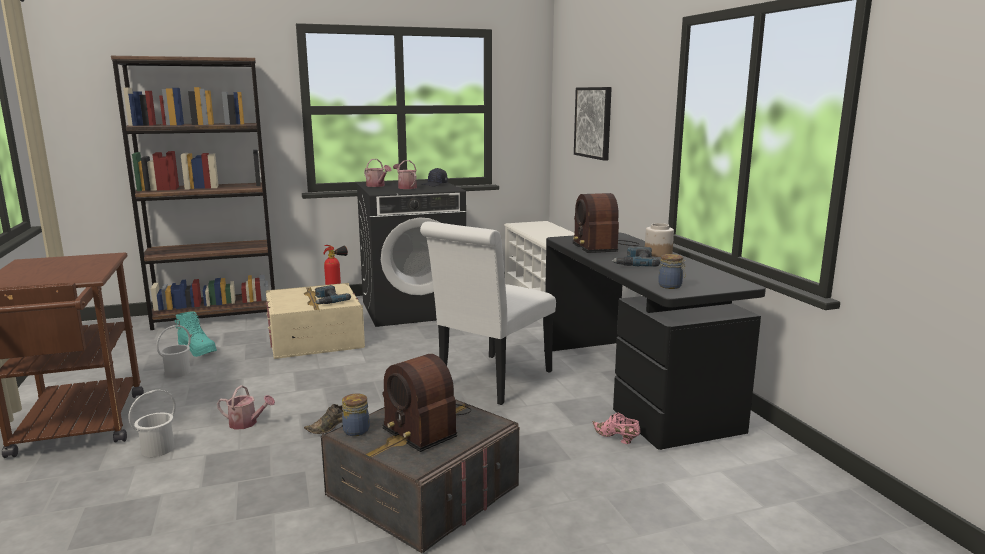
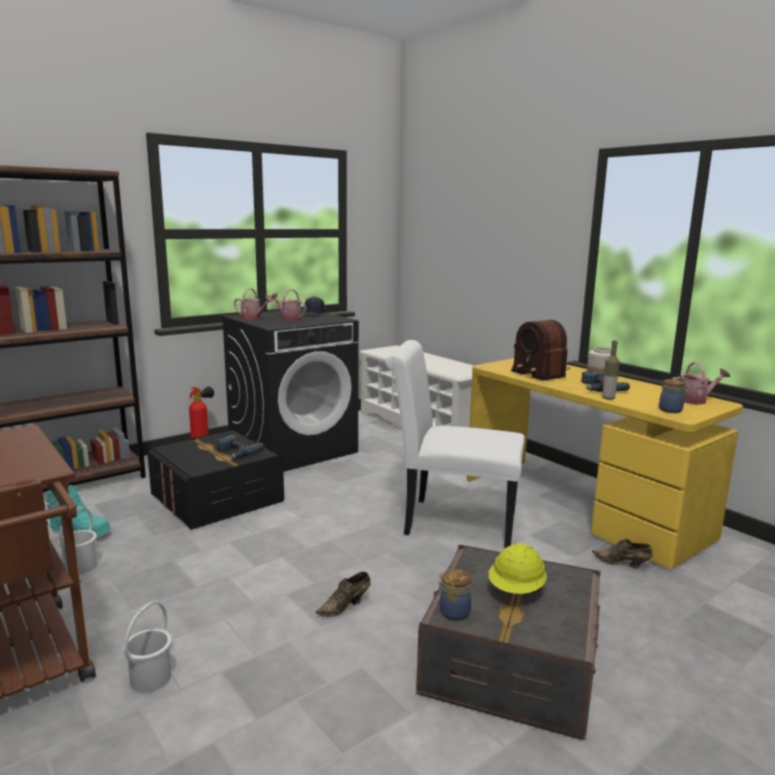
camera: 20 degrees left, 0 degrees up
watering can [217,385,275,430] -> watering can moved to [673,361,730,405]
beige storage box [266,283,365,359] -> black storage box [147,429,284,530]
radio [382,354,471,452] -> yellow hard hat [488,543,547,594]
white chair [420,221,556,405] -> white chair turned 90 degrees clockwise [385,340,525,548]
black desk [544,232,766,450] -> yellow desk [467,358,743,569]
picture [574,87,612,161] -> none
pink shoe [592,413,641,444] -> brown shoe [592,539,653,568]
none -> bottle [602,341,620,400]

